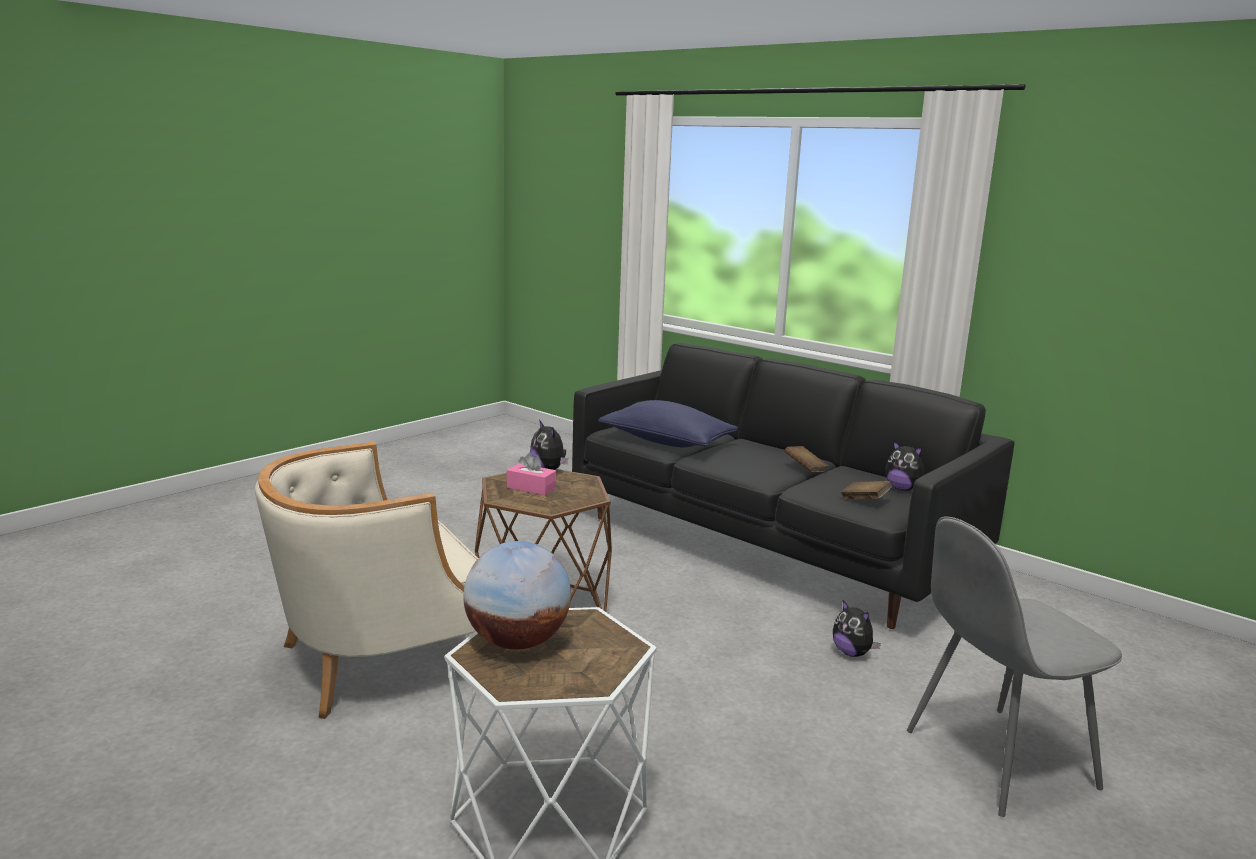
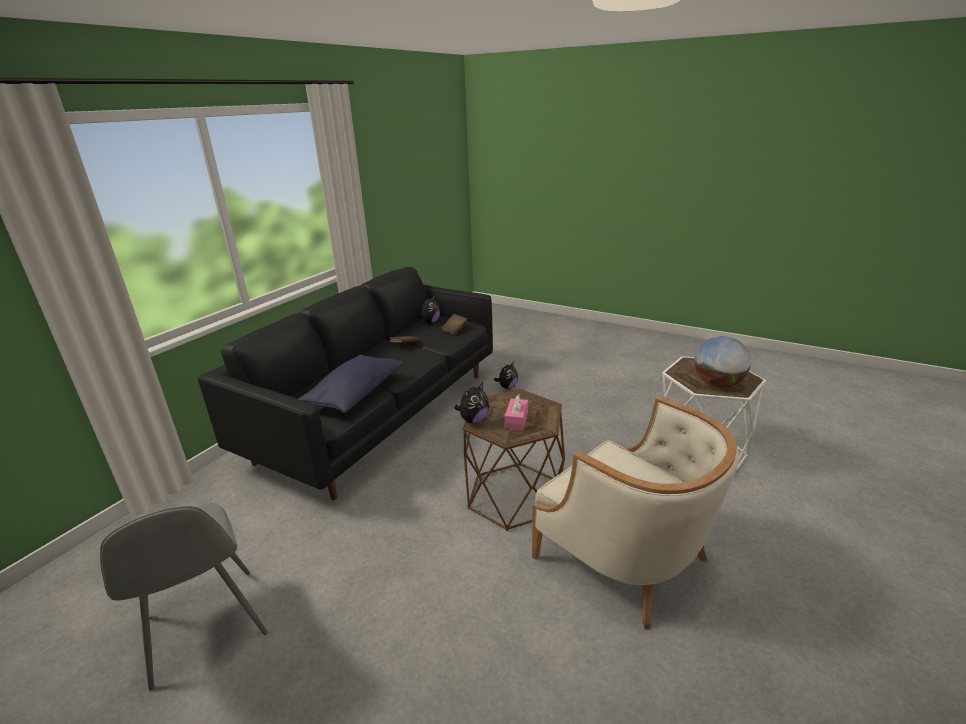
camera: 100 degrees left, 10 degrees up
grey chair [907,517,1122,817] -> grey chair moved to [100,503,268,691]

